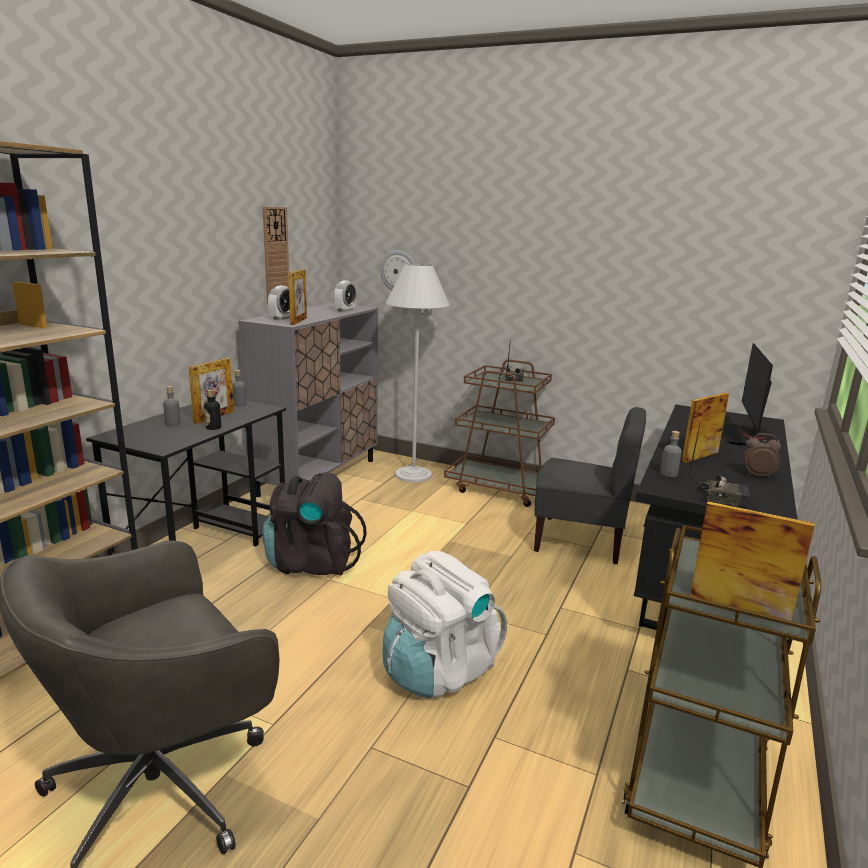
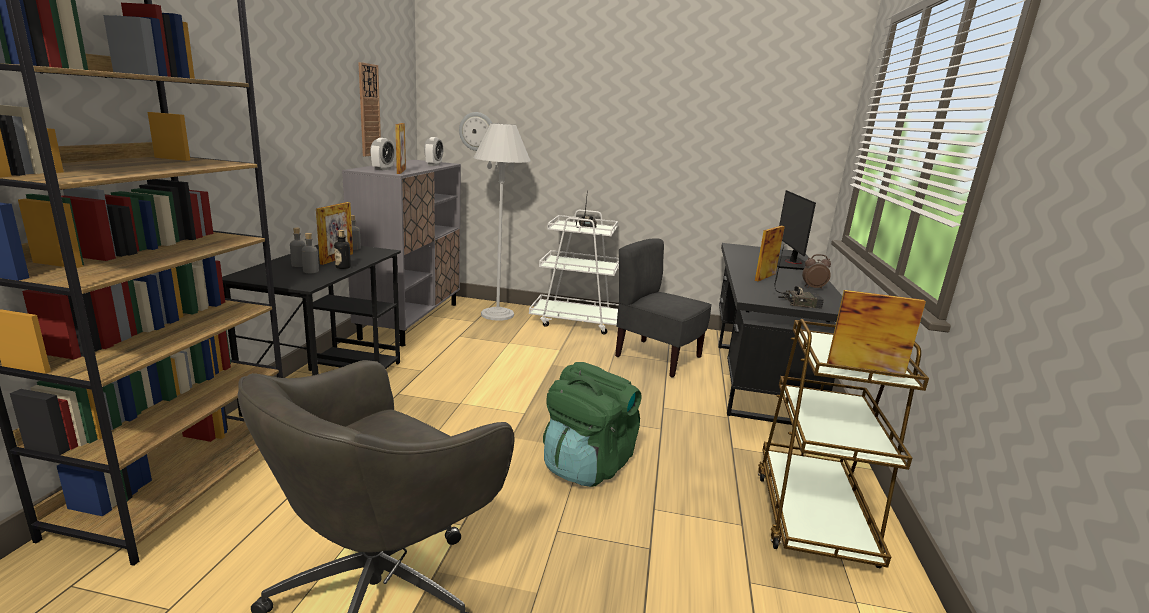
camera: 15 degrees left, 0 degrees up
black backpack [262,472,367,575] -> none
white backpack [383,551,507,699] -> green backpack [543,362,642,487]
brown cart [444,359,555,507] -> white cart [529,210,619,334]
grey chair [534,407,646,564] -> grey chair turned 150 degrees counterclockwise [615,238,712,378]
grey bottle [660,431,682,477] -> grey bottle moved to [301,233,319,273]

